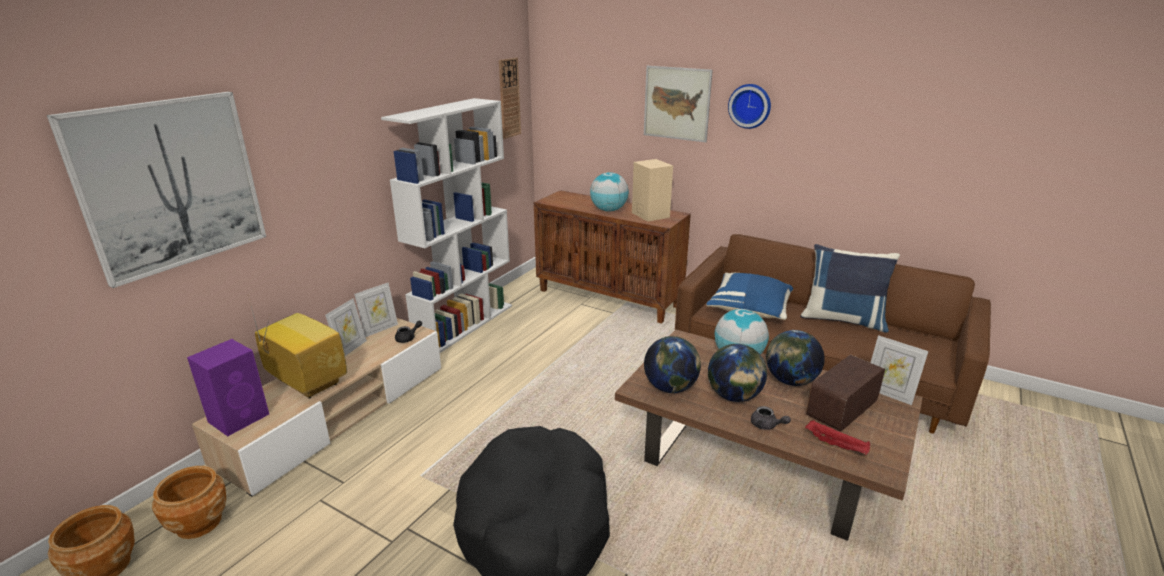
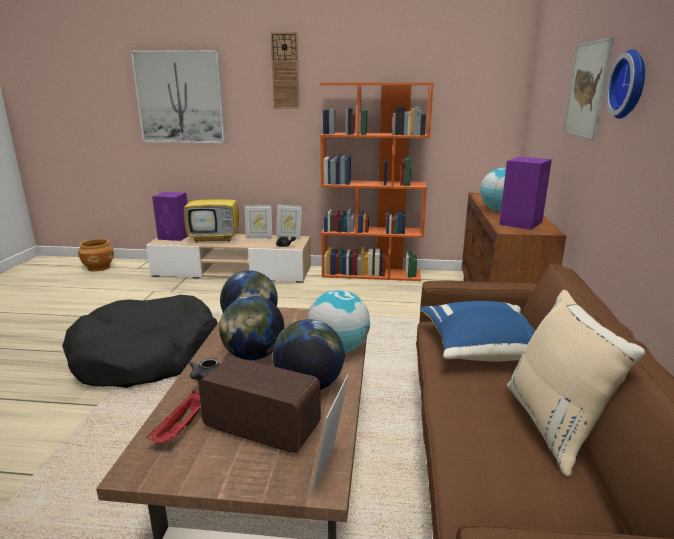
camera: 65 degrees right, 5 degrees down
brown planter [152,466,226,539] -> none
television [248,295,347,399] -> television turned 75 degrees clockwise [184,172,239,243]
white bookcase [381,98,512,353] -> orange bookcase [320,83,434,281]
wall clock [499,58,521,139] -> wall clock moved to [270,32,300,109]
beige speaker [632,159,673,222] -> purple speaker [499,157,552,230]
blue pillow [800,244,900,333] -> beige pillow [507,290,645,477]

